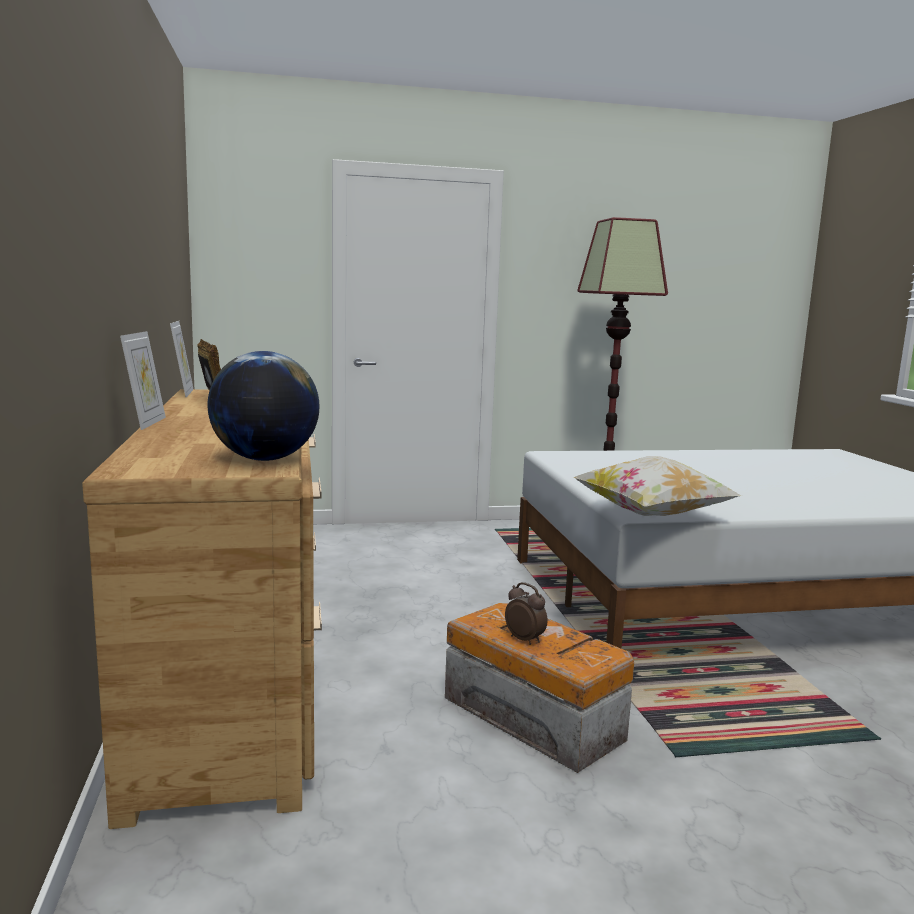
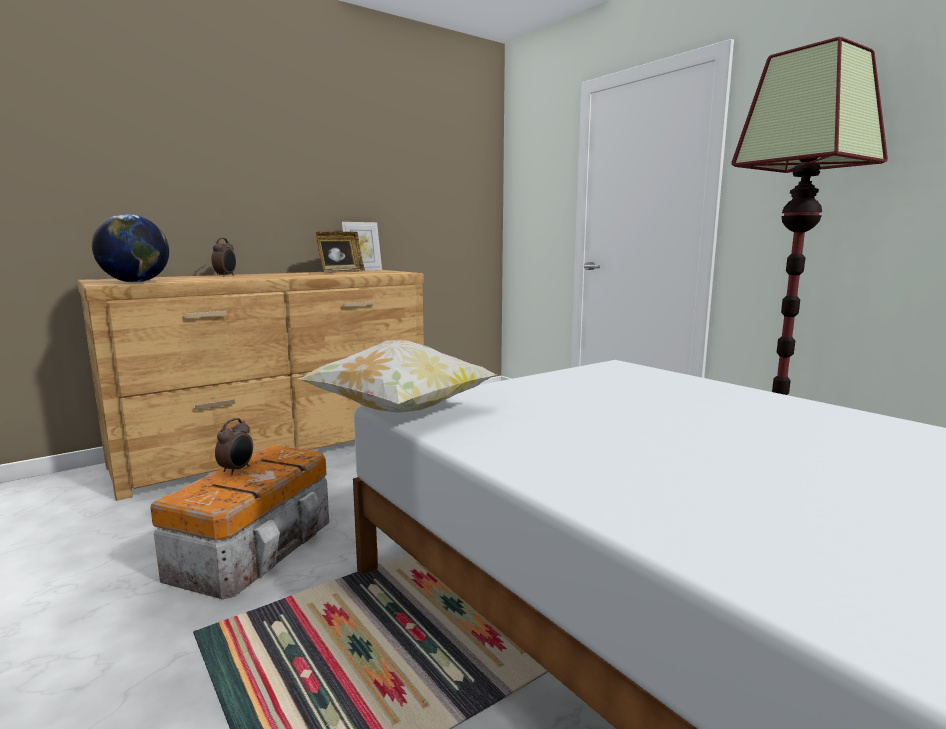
camera: 65 degrees right, 0 degrees up
picture frame [120,331,166,430] -> none
none -> alarm clock [212,238,236,276]

